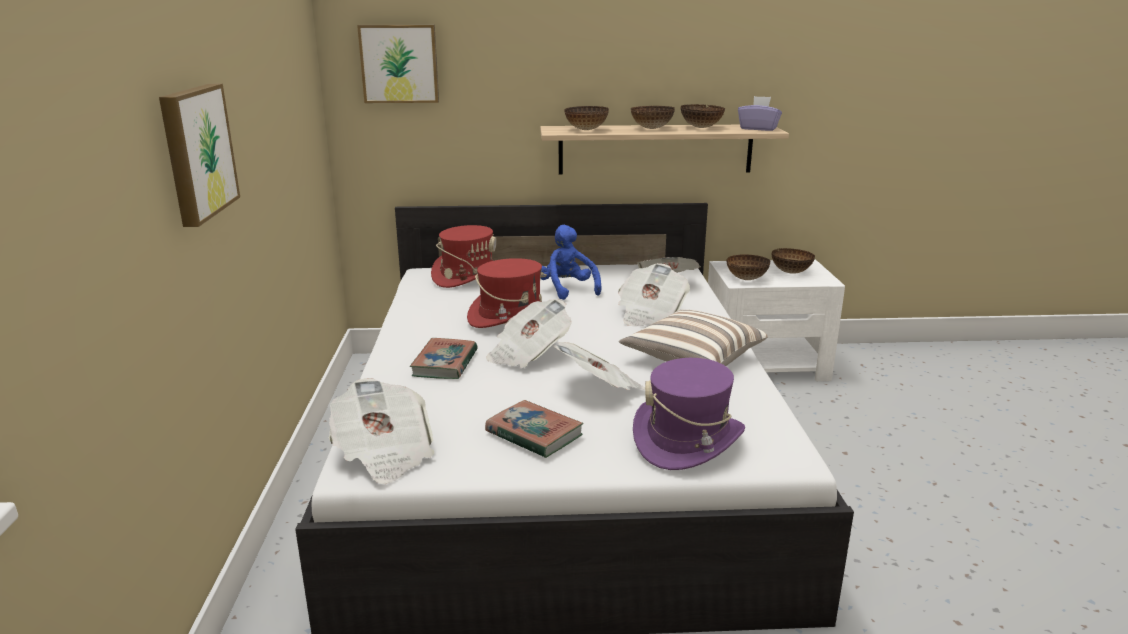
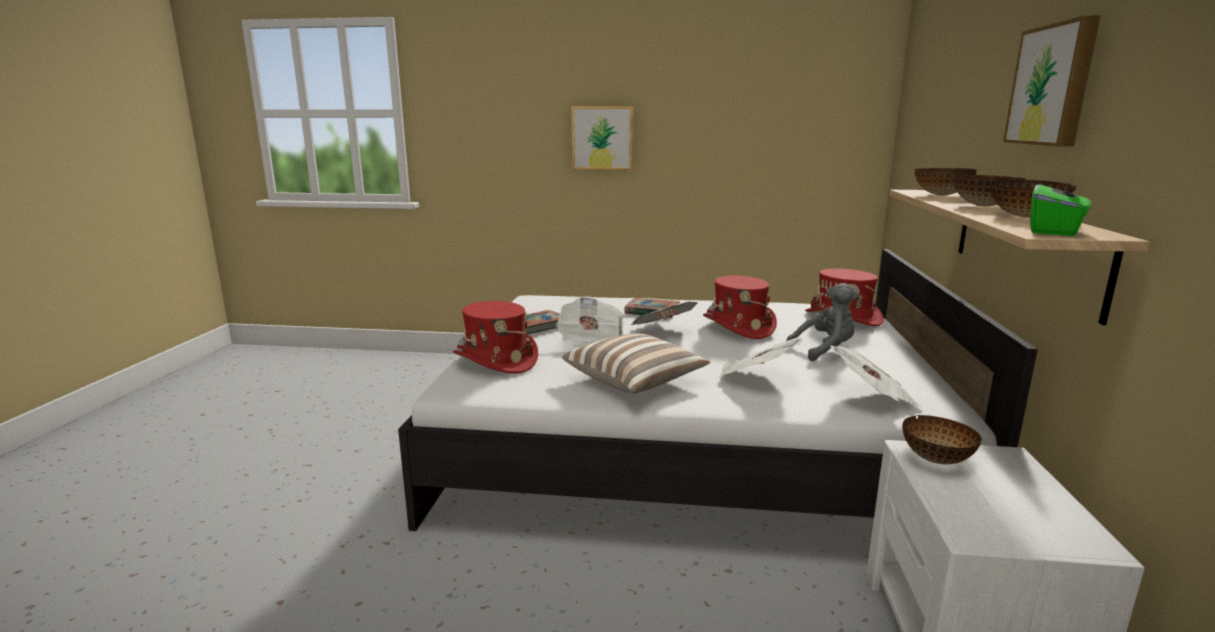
camera: 100 degrees right, 5 degrees down
newspaper [329,378,434,484] -> none
picture [357,25,439,103] -> picture moved to [1003,15,1101,147]
blue plush toy [540,225,602,300] -> grey plush toy [786,283,858,361]
purple hat [633,358,745,470] -> red hat [453,301,538,374]
purple tissue box [738,96,782,131] -> green tissue box [1030,173,1091,236]
bowl [772,248,815,274] -> none

